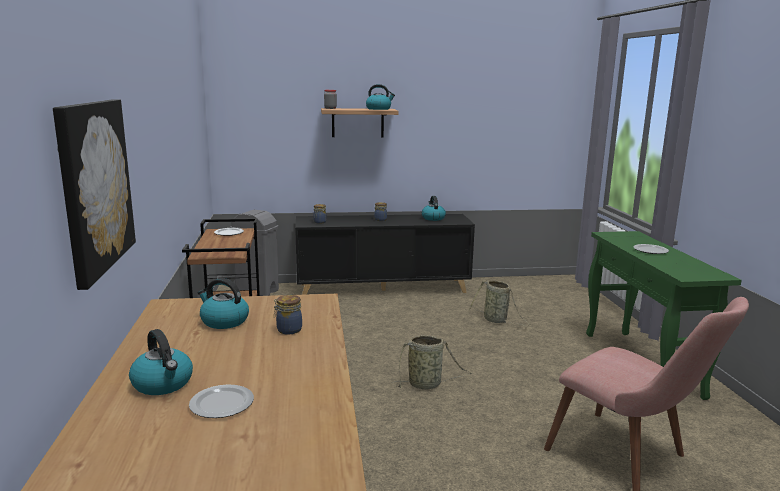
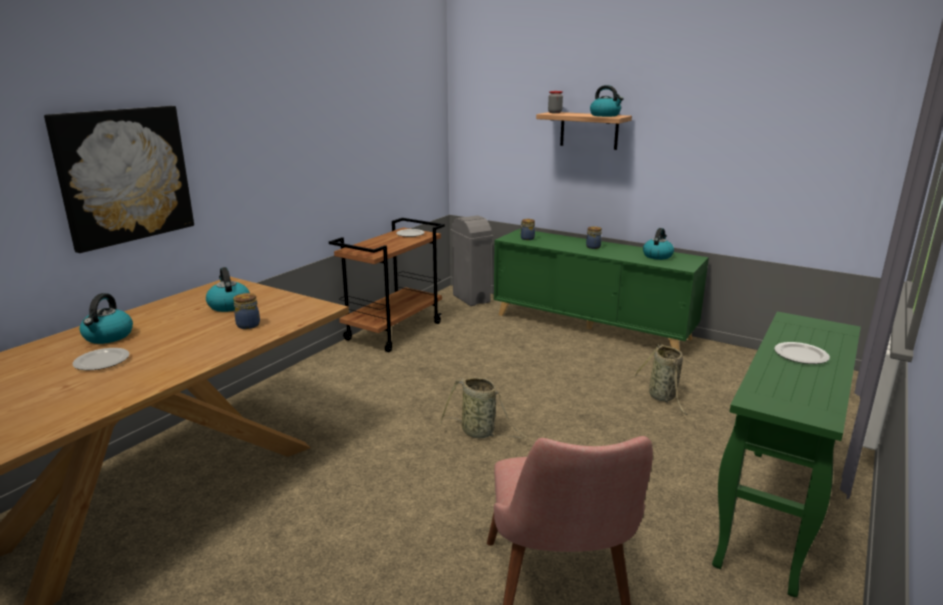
camera: 40 degrees right, 5 degrees up
black cabinet [295,214,475,295] -> green cabinet [494,229,709,351]

